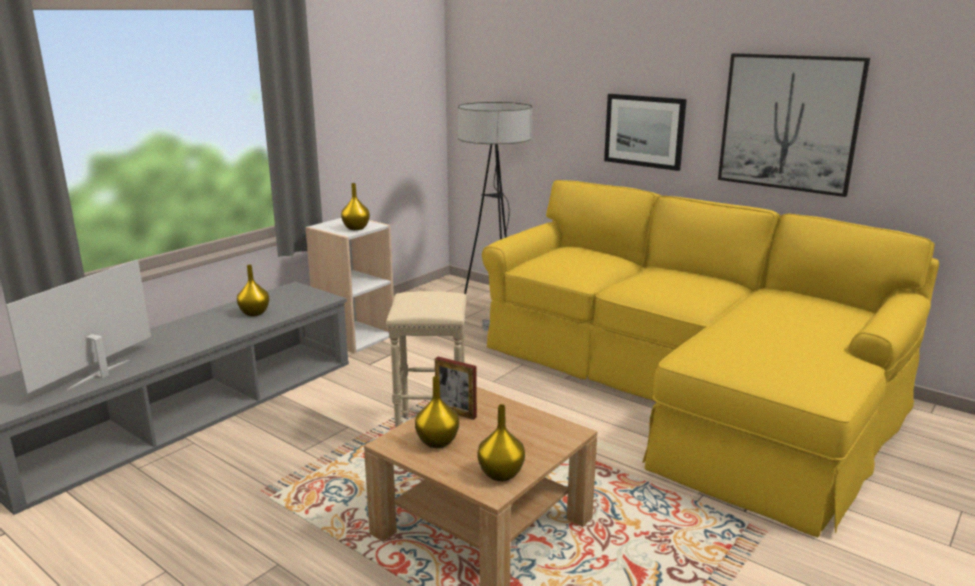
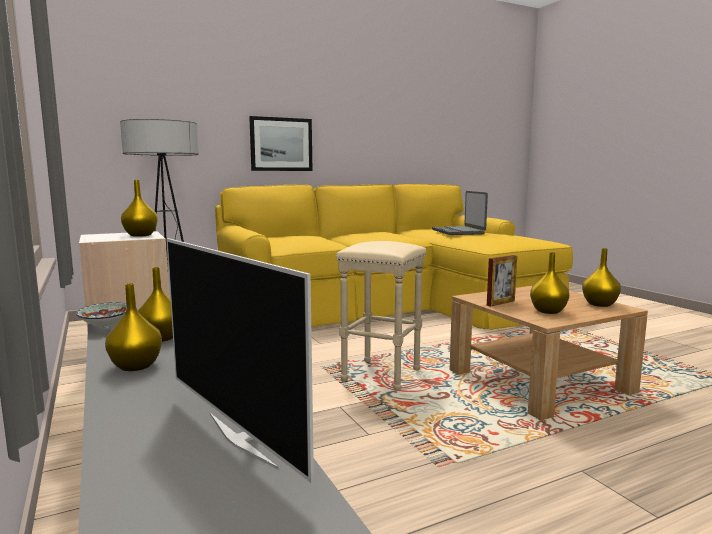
camera: 65 degrees left, 10 degrees down
picture [718,53,870,197] -> none
none -> bowl [76,302,127,327]
none -> yellow vase [105,283,162,371]
none -> laptop [432,191,488,235]

